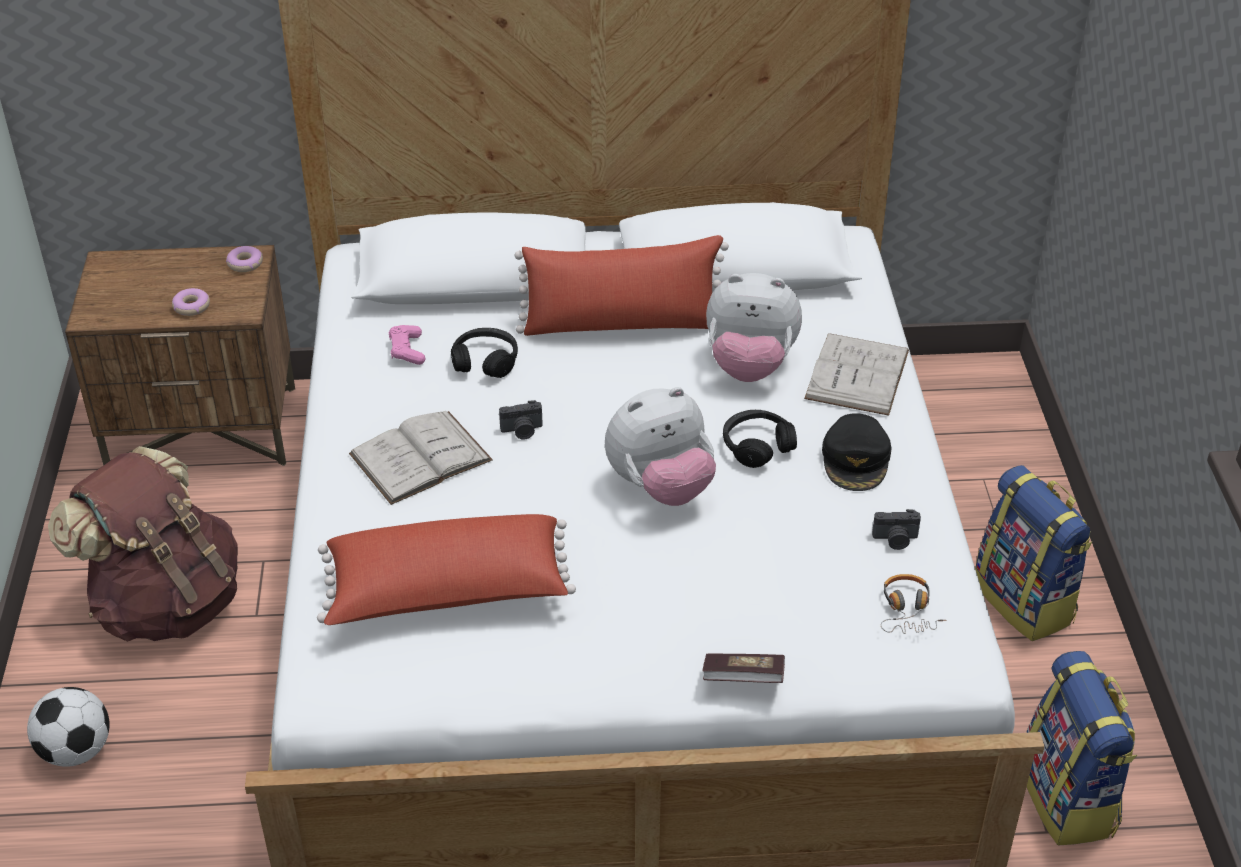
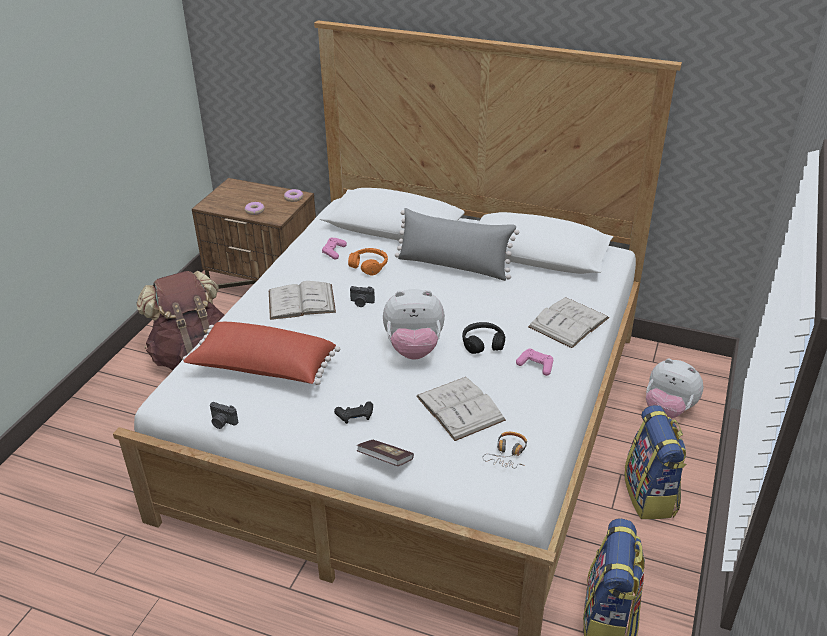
camera: 25 degrees right, 5 degrees down
football [27,687,110,767] -> none
black headphones [451,328,518,378] -> orange headphones [348,248,388,276]
red pillow [514,235,729,336] -> grey pillow [395,208,519,281]
plush toy [706,273,802,382] -> plush toy moved to [646,358,704,419]
black cap [822,413,892,491] -> pink game controller [516,349,553,376]
camera [872,509,921,550] -> camera moved to [210,402,238,429]
none -> black game controller [334,402,373,424]
none -> white book [416,377,506,441]

